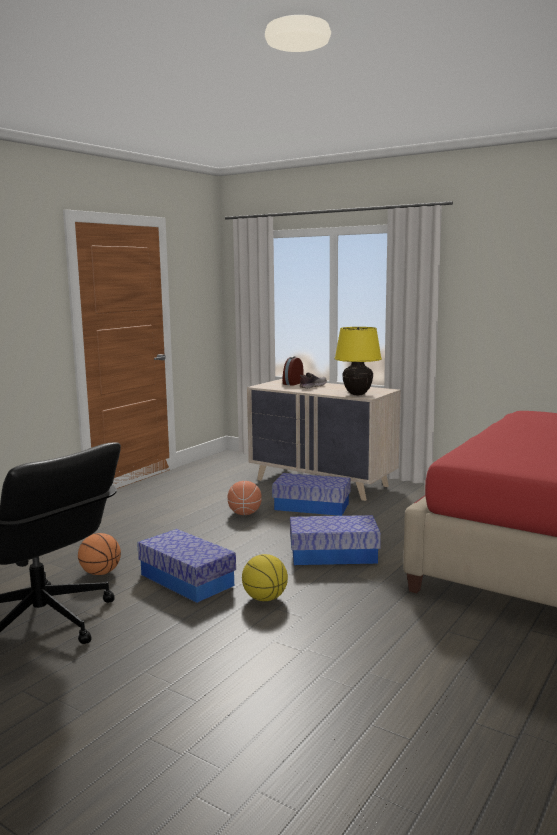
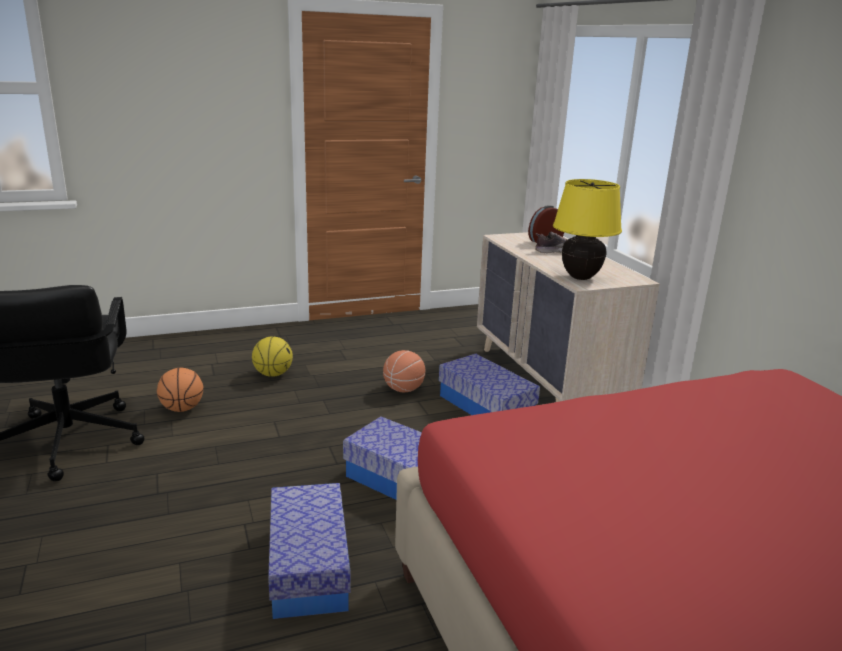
camera: 35 degrees right, 10 degrees up
storage box [137,529,236,603] -> storage box moved to [268,483,350,619]
basketball [242,554,288,601] -> basketball moved to [252,336,293,377]

